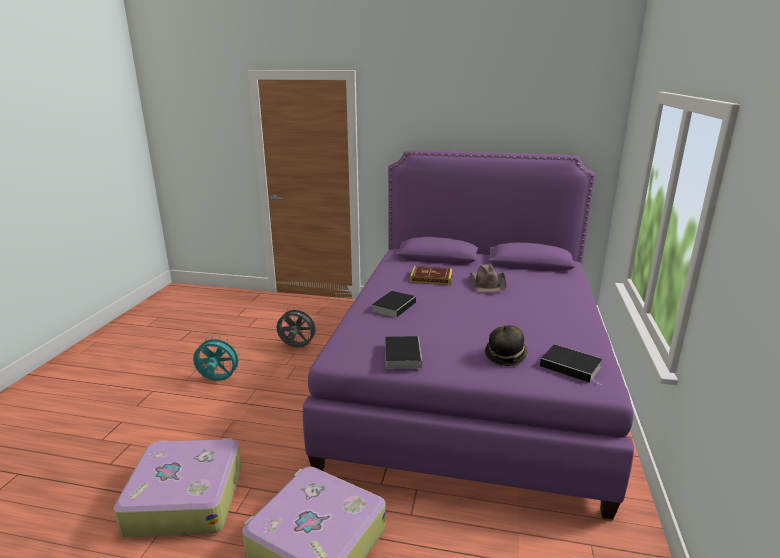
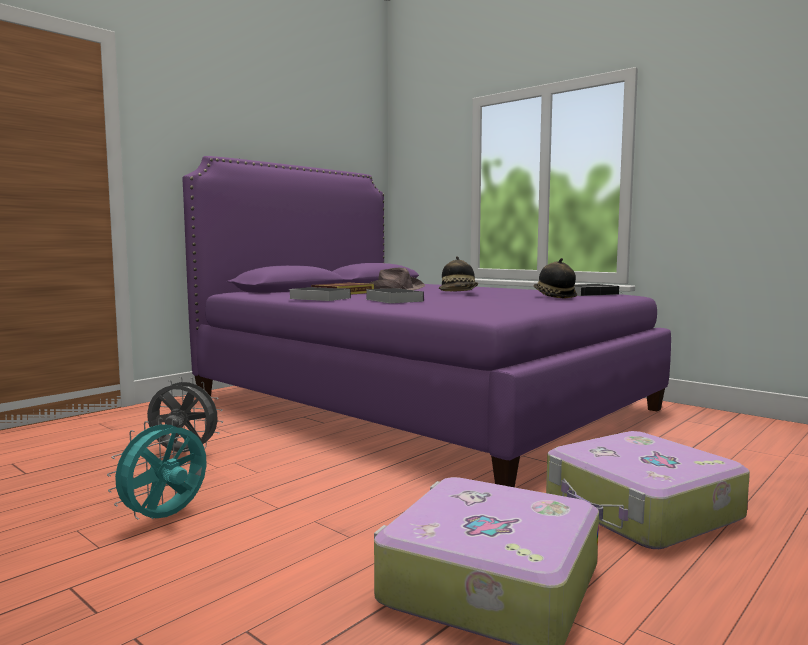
camera: 60 degrees left, 15 degrees down
grey fan [277,307,318,348] -> grey fan turned 60 degrees clockwise [147,377,223,452]
book [385,336,422,369] -> book moved to [288,287,351,301]
none -> hat [439,256,478,291]

